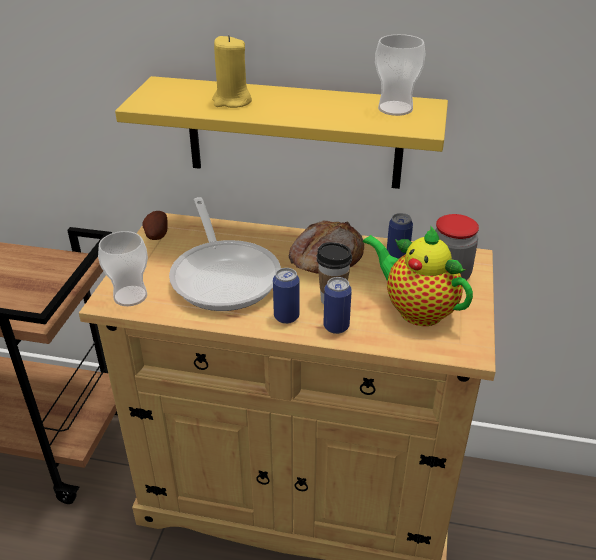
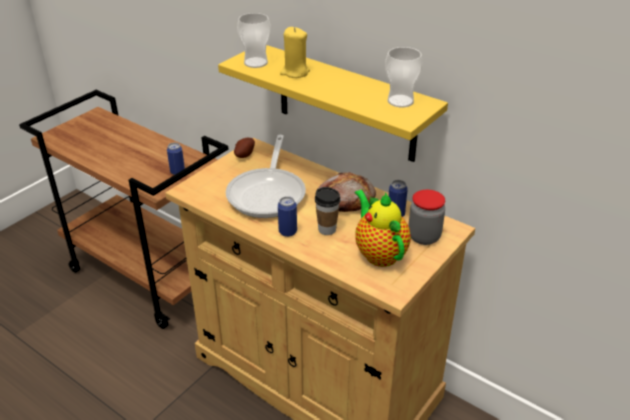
camera: 25 degrees right, 0 degrees up
cup [98,231,148,306] -> cup moved to [237,13,271,68]
can [323,277,352,334] -> can moved to [167,143,185,175]

